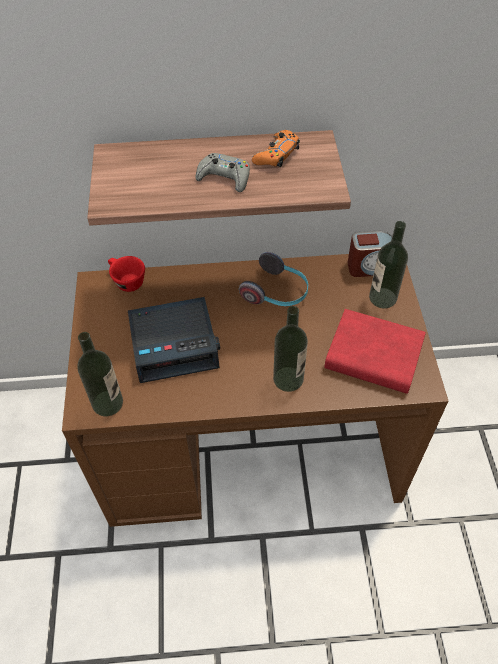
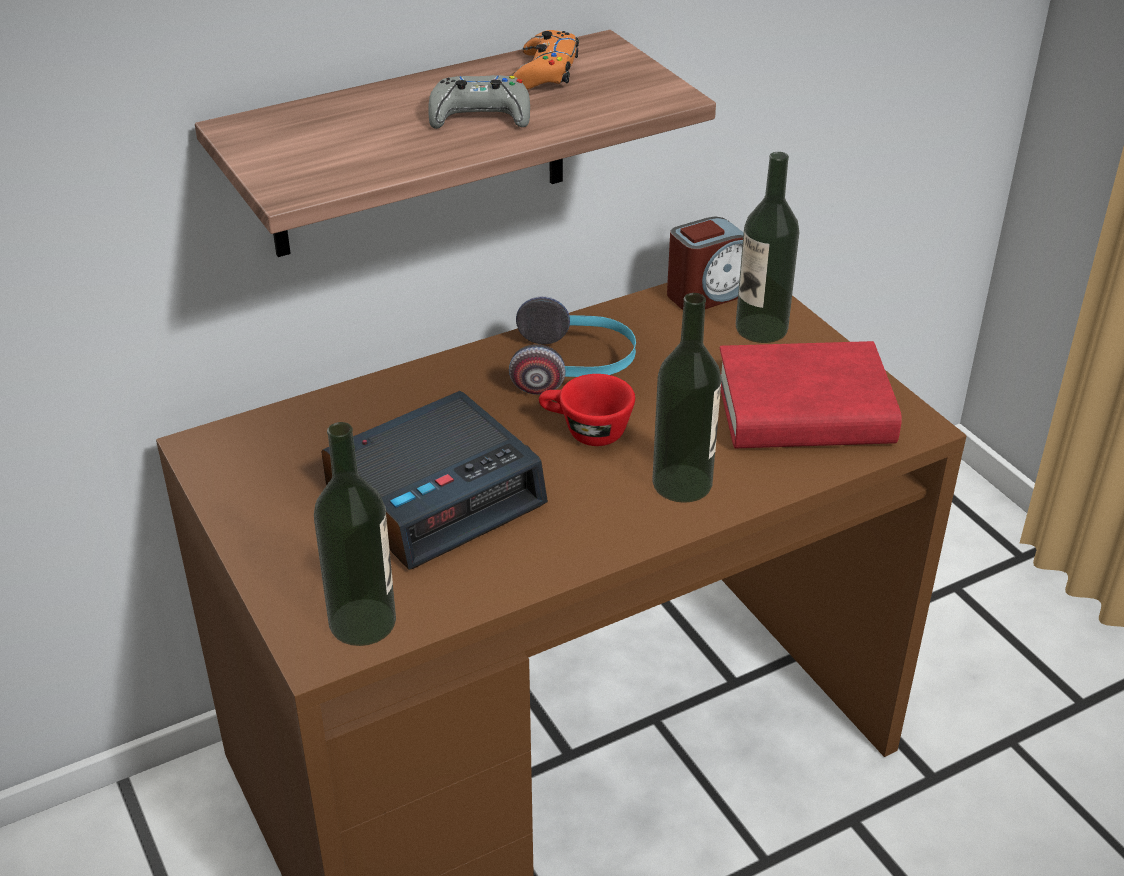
camera: 25 degrees left, 15 degrees down
red cup [108,256,145,292] -> red cup moved to [539,374,635,446]

